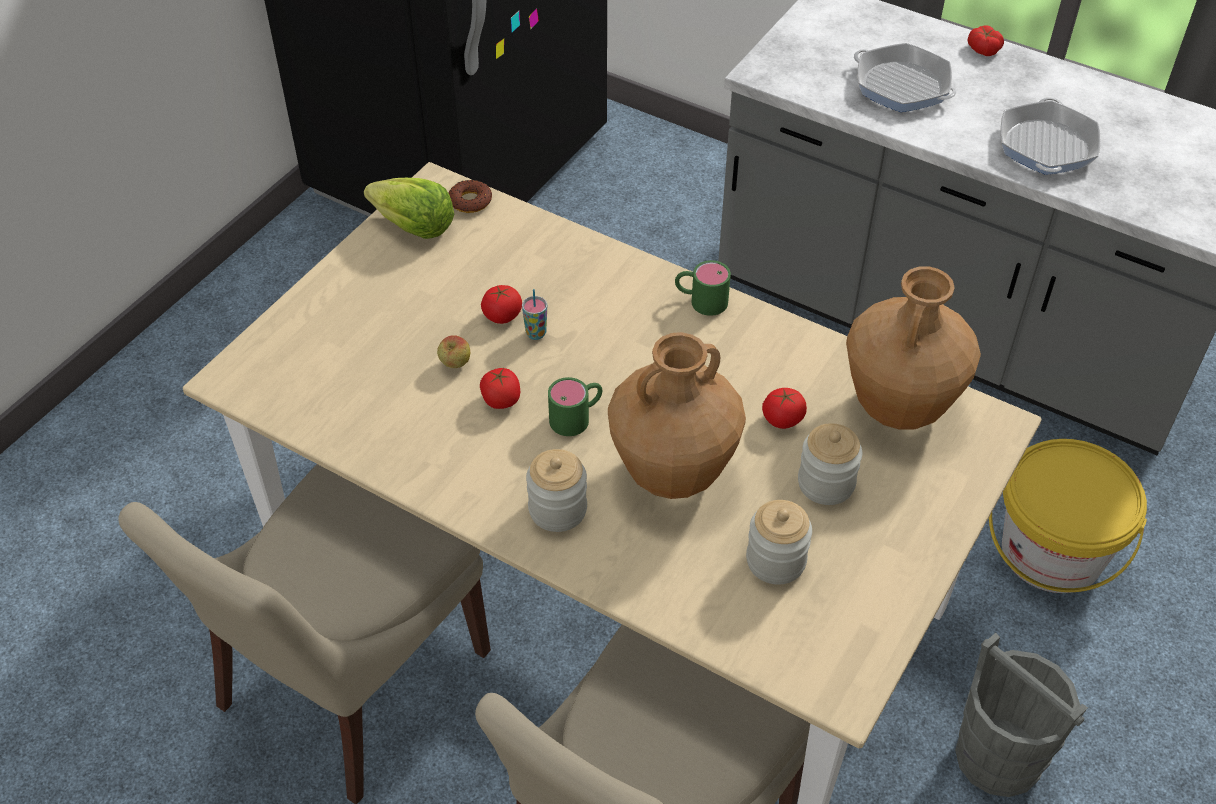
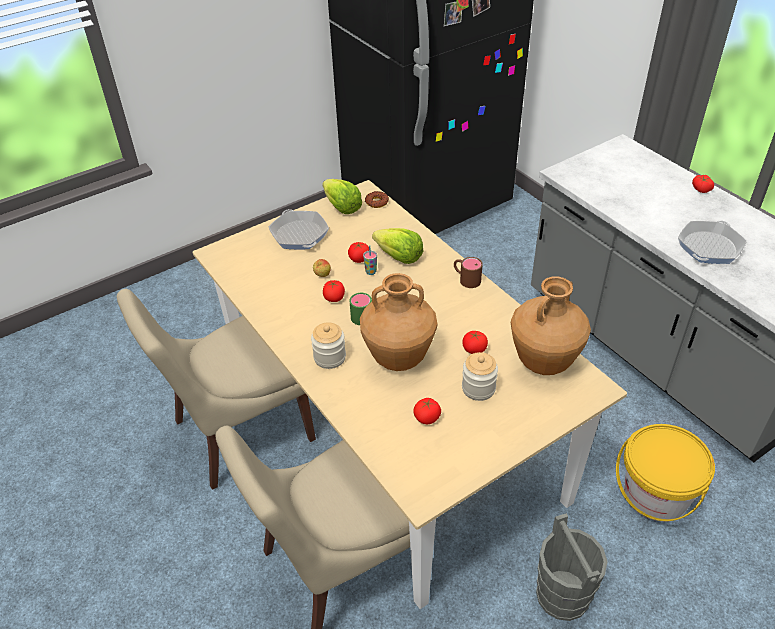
camera: 25 degrees right, 5 degrees down
green mug [675,260,731,316] -> brown mug [454,257,483,288]
jar [746,500,812,585] -> tomato [413,398,441,424]
frying pan [854,43,956,112] -> frying pan moved to [269,209,329,249]
none -> lettuce [372,228,423,264]

